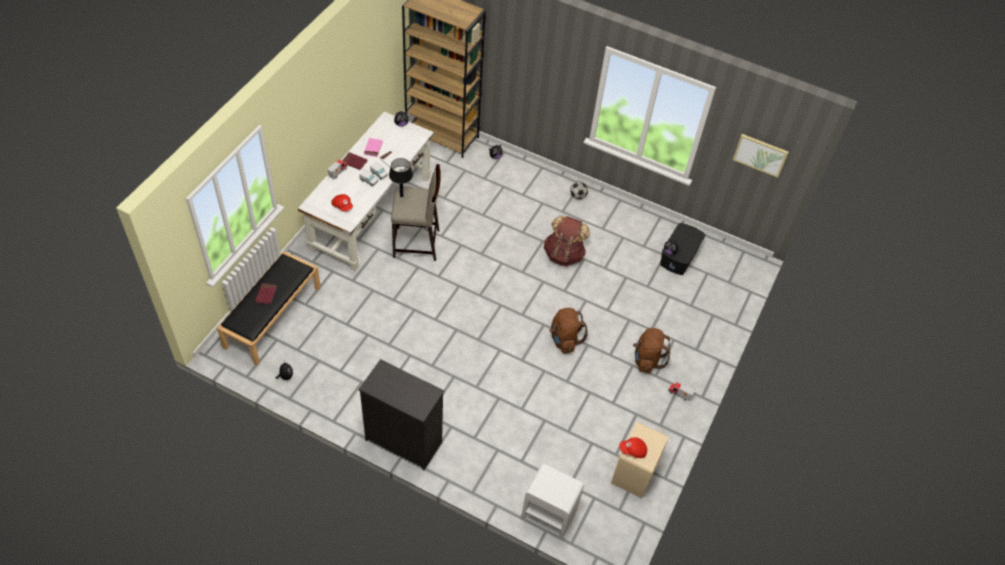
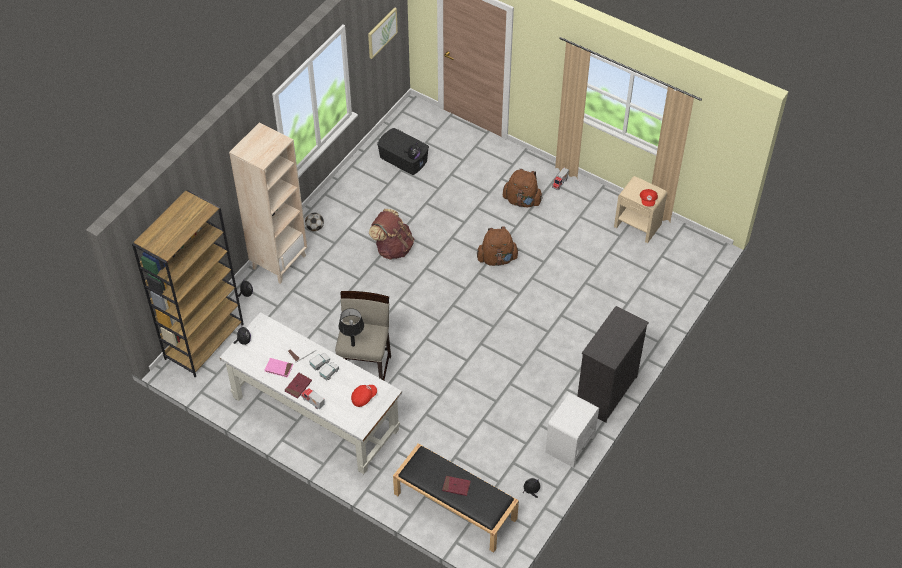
camera: 80 degrees left, 0 degrees up
white nightstand [521,464,584,539] -> white nightstand moved to [545,393,599,468]
none -> beige bookcase [229,122,307,284]

